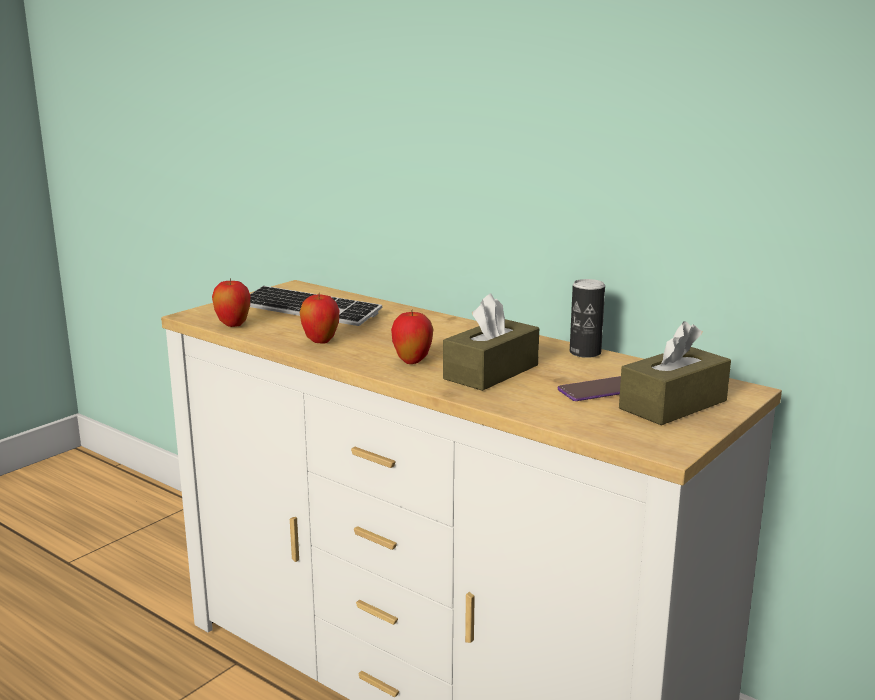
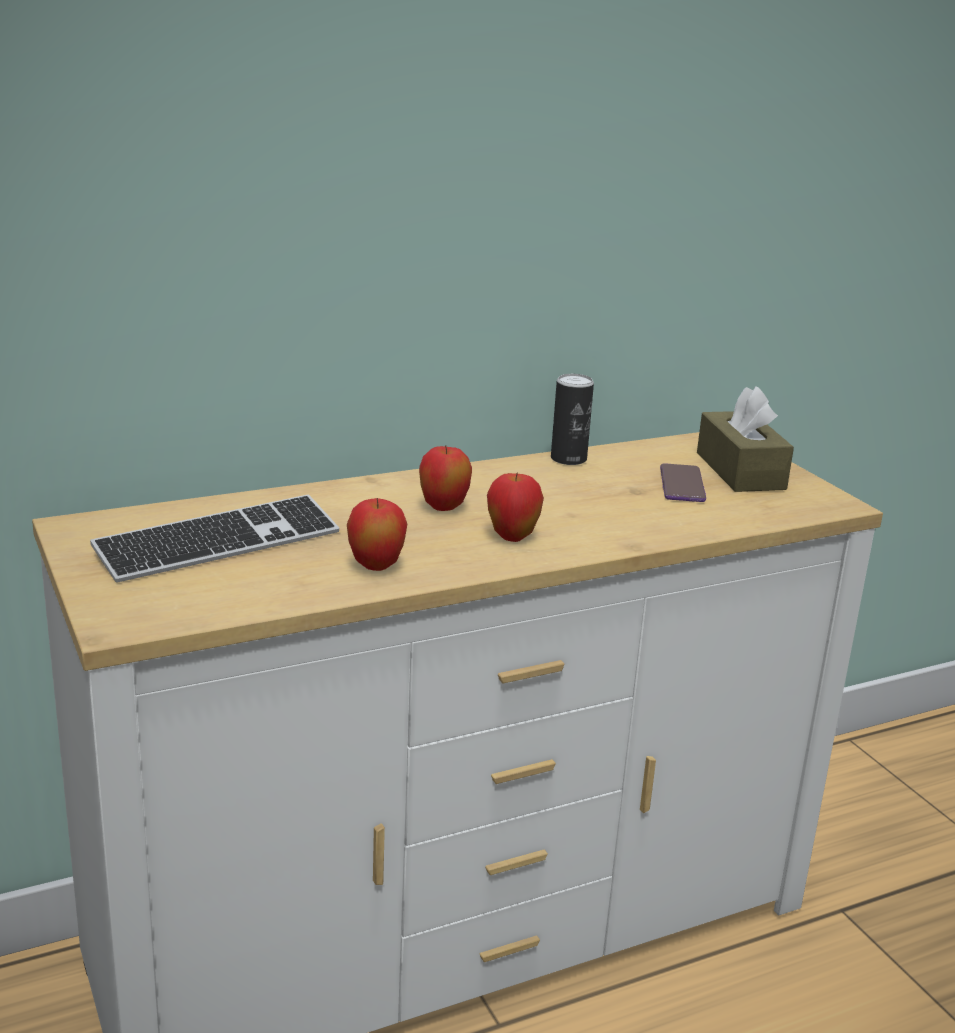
camera: 65 degrees left, 5 degrees up
apple [212,279,251,327] -> apple moved to [419,445,472,511]
brown tissue box [443,293,539,391] -> none

